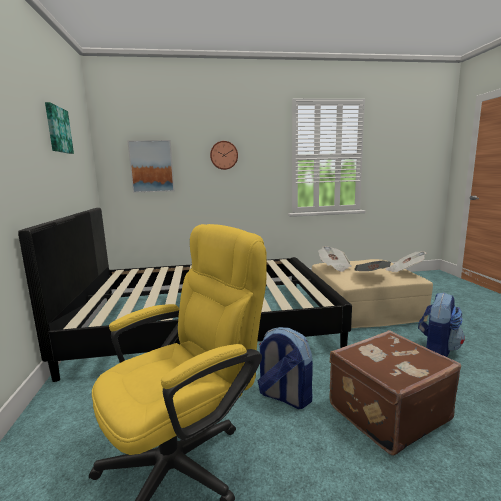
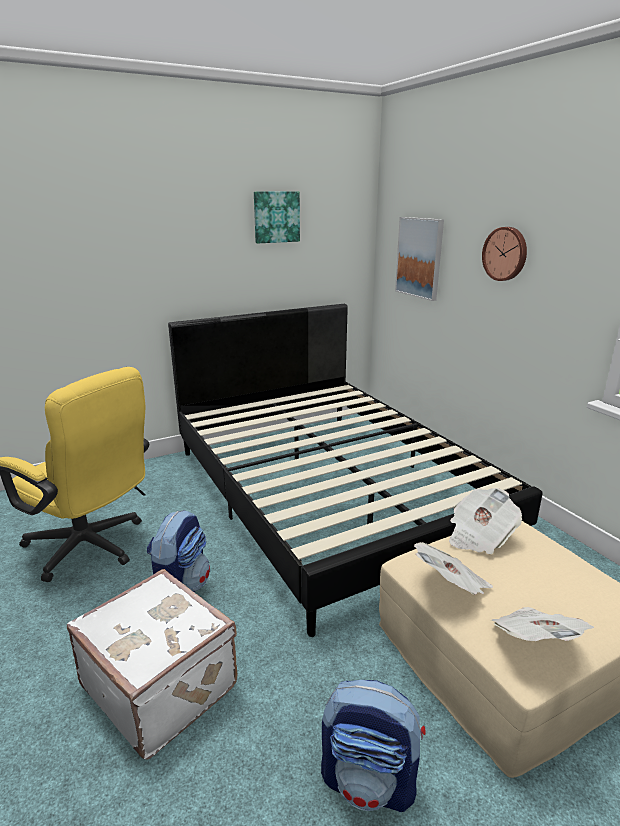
camera: 70 degrees right, 10 degrees up
brown suitcase [329,330,461,456] -> white suitcase [67,569,237,760]

